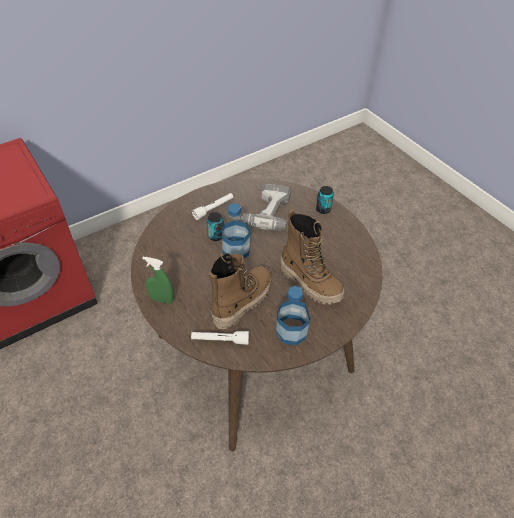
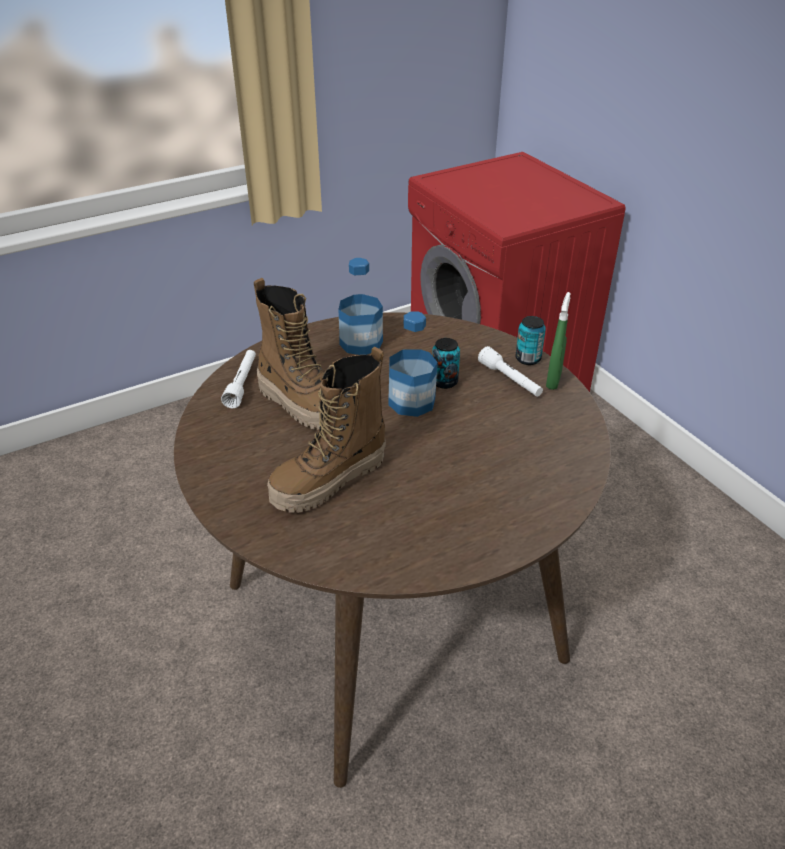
camera: 95 degrees right, 10 degrees down
green spray bottle [142,257,174,304] -> green spray bottle moved to [546,292,571,390]
power drill [230,184,291,231] -> none
bottle [276,286,310,345] -> bottle moved to [339,258,383,355]
can [316,186,334,214] -> can moved to [516,316,546,365]

